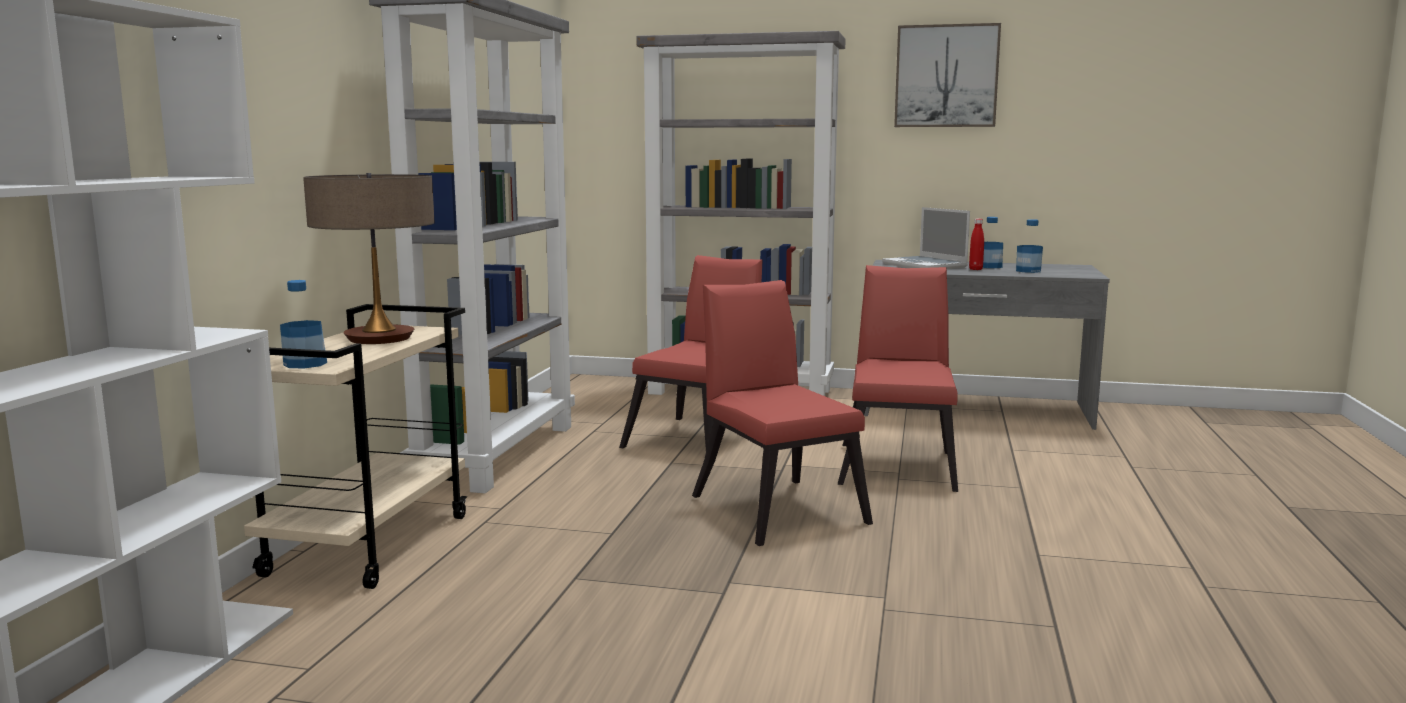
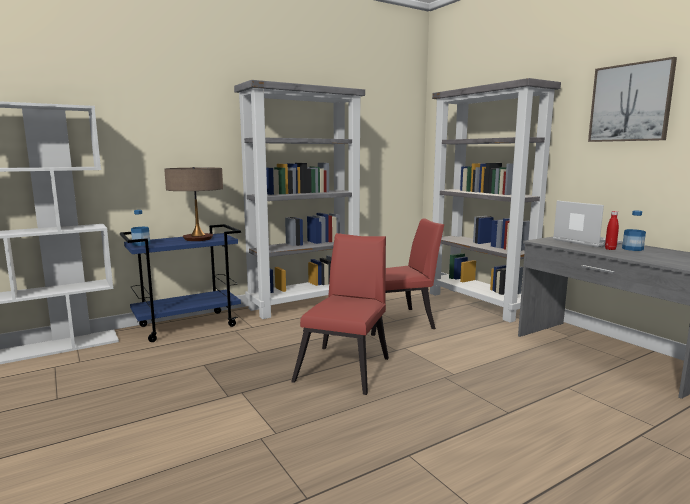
camera: 45 degrees right, 0 degrees up
beige cart [244,304,468,589] -> blue cart [120,224,241,342]
red chair [838,265,958,492] -> none
laptop [882,207,970,269] -> laptop turned 135 degrees clockwise [553,201,622,247]
bottle [1016,219,1043,273] -> none

